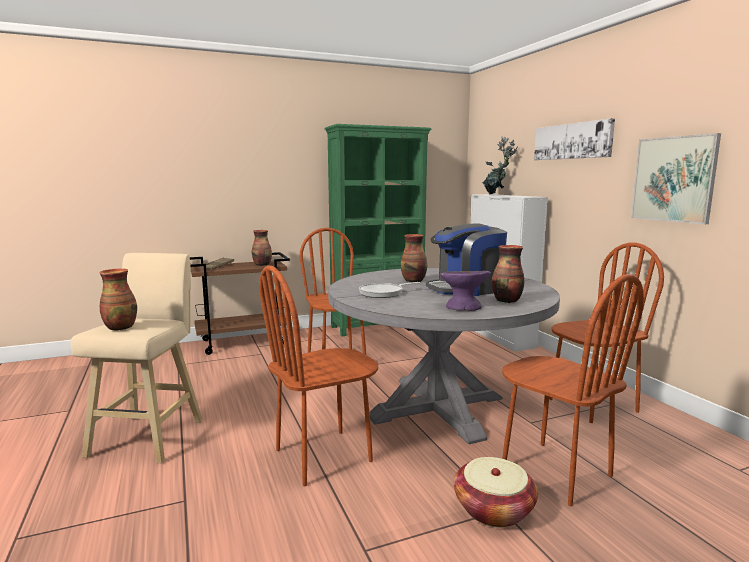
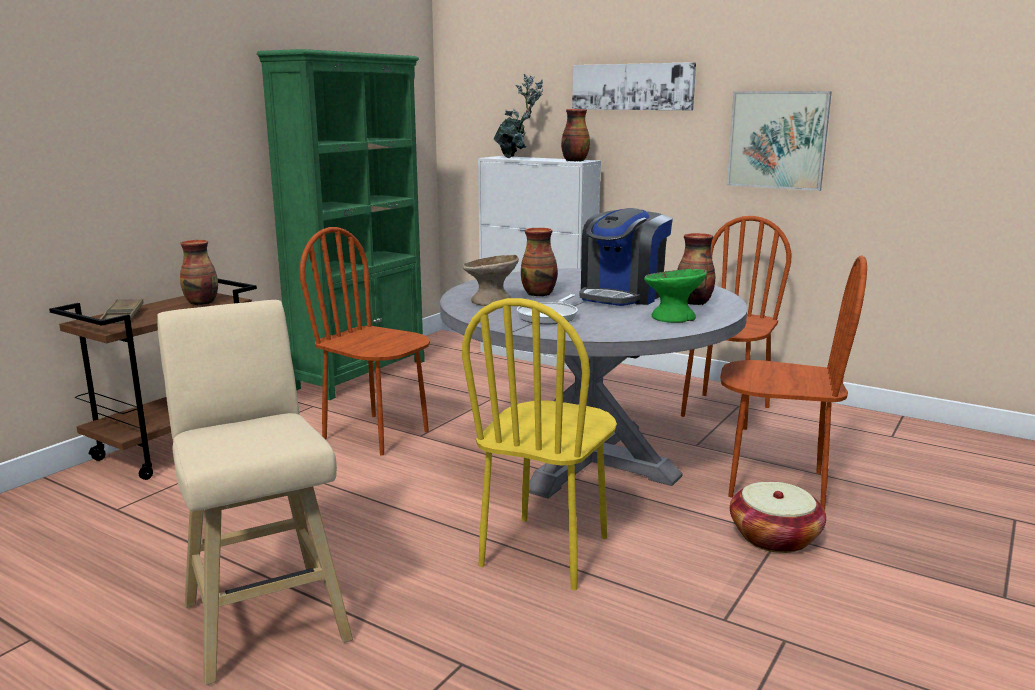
camera: 35 degrees left, 5 degrees up
vase [100,268,137,331] -> vase moved to [561,109,590,162]
brown chair [259,265,378,486] -> yellow chair [462,298,617,590]
purple bowl [440,271,491,311] -> green bowl [644,269,707,323]
none -> beige bowl [462,255,519,306]

